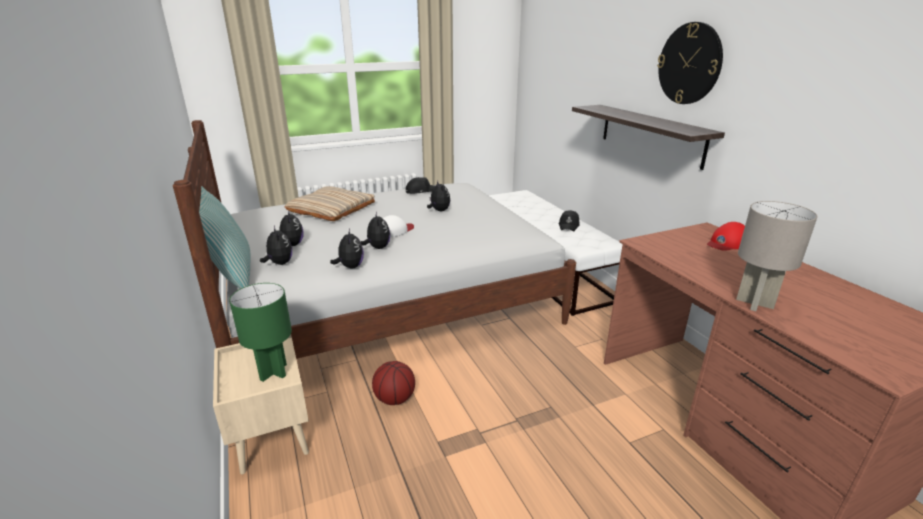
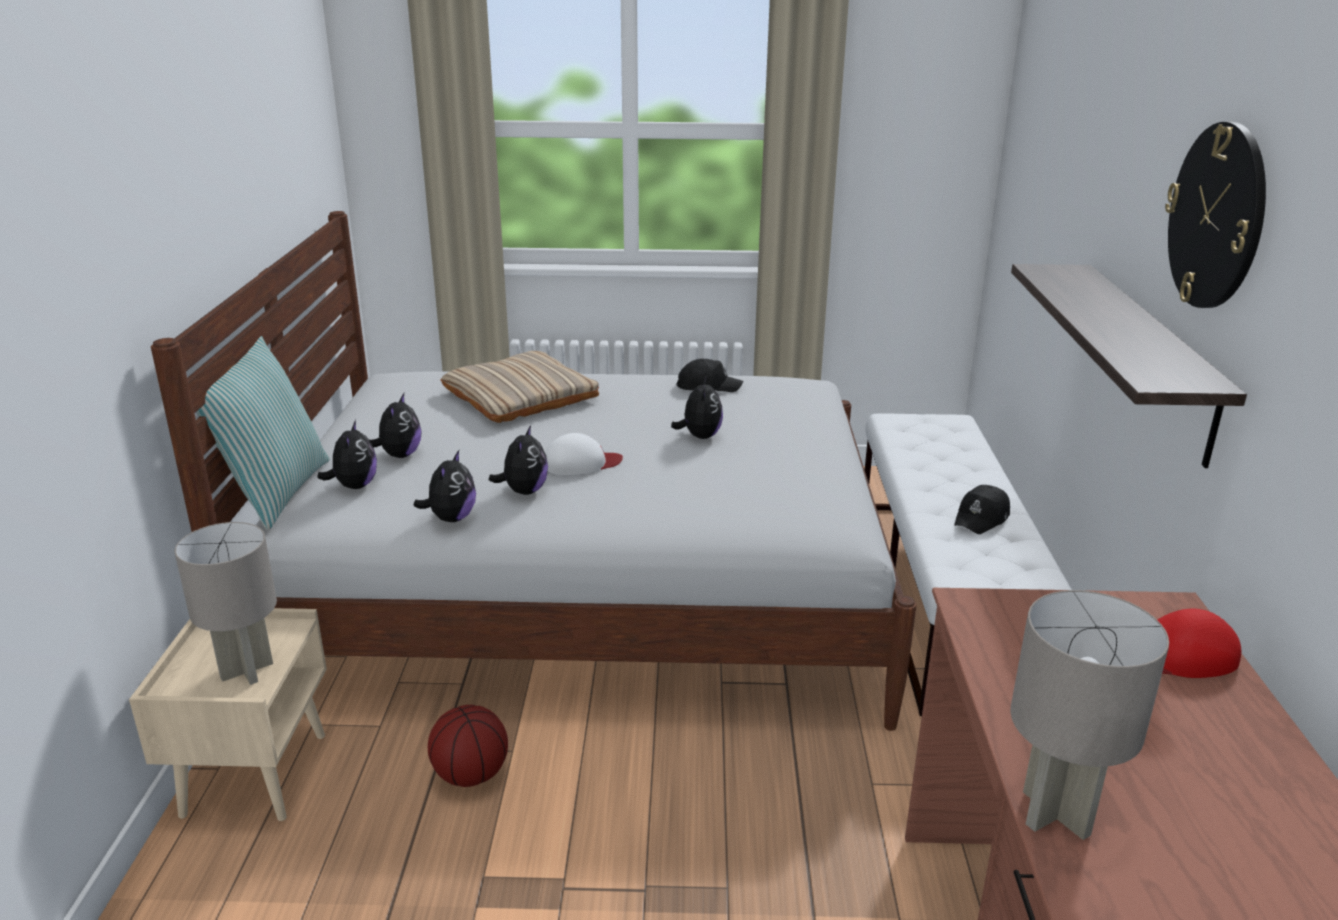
camera: 25 degrees right, 0 degrees up
green table lamp [229,283,292,382] -> grey table lamp [175,522,277,685]

